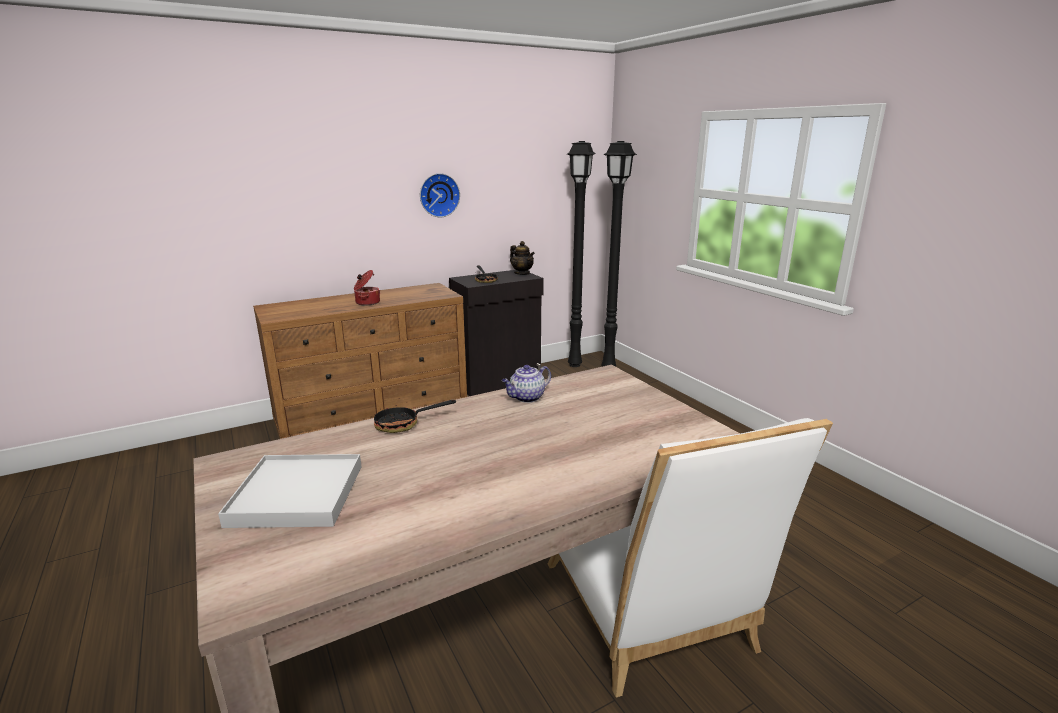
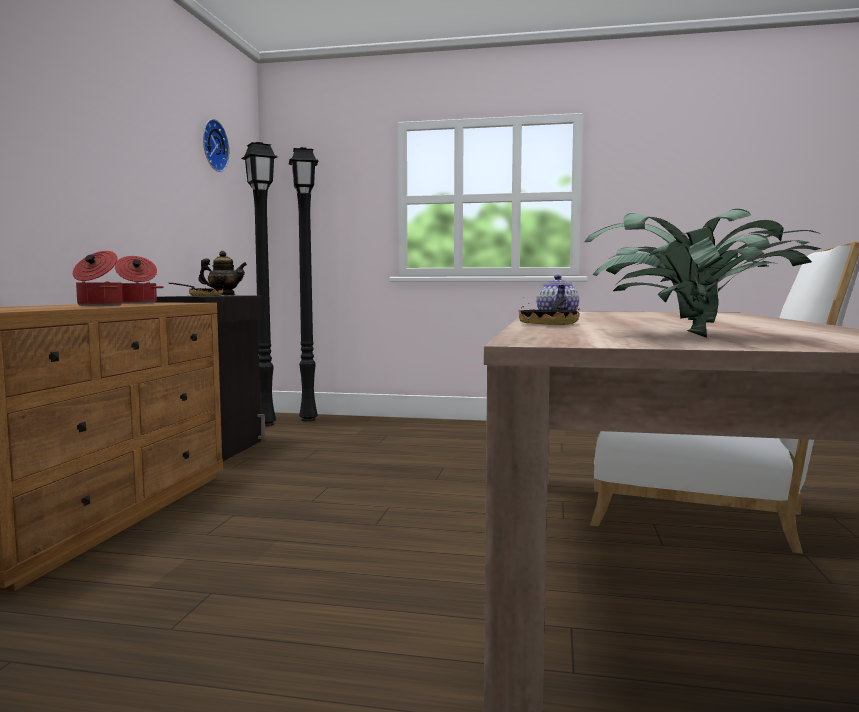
camera: 50 degrees left, 15 degrees down
white tray [218,454,362,528] -> potted plant [584,209,822,338]
wall clock [420,173,460,217] -> wall clock moved to [203,119,229,172]
none -> cooking pot [115,256,164,304]

